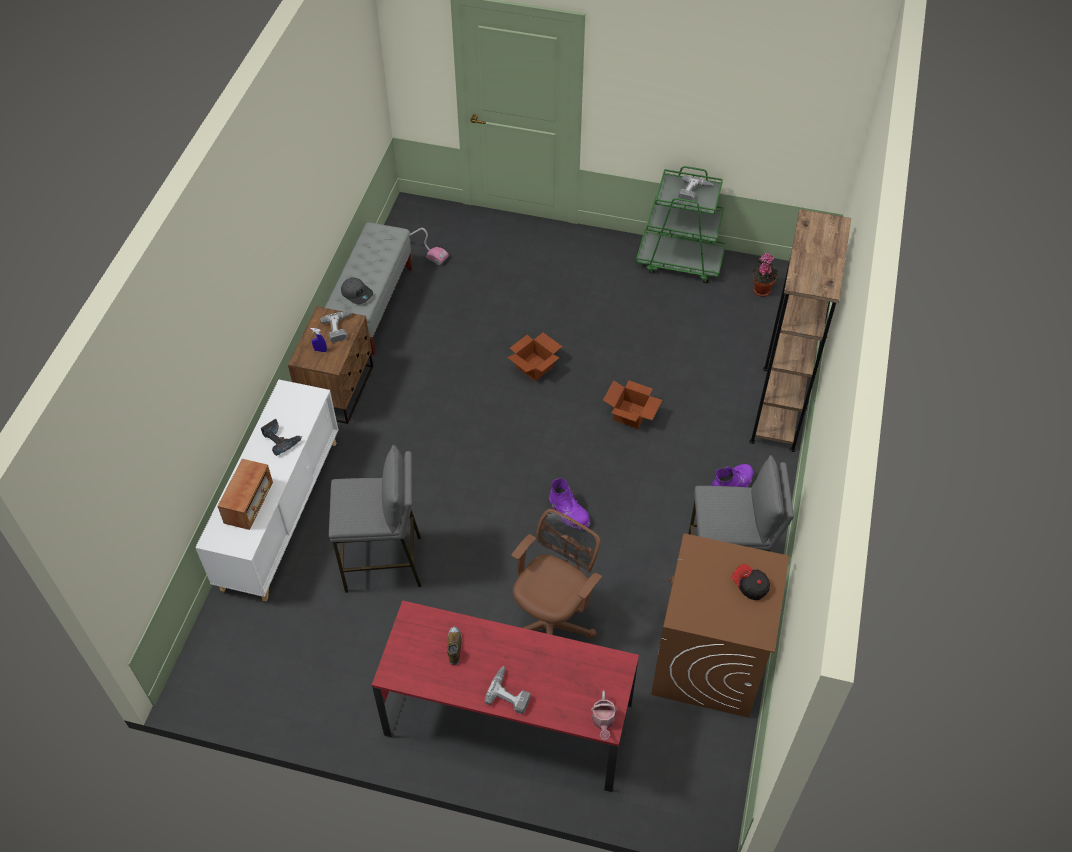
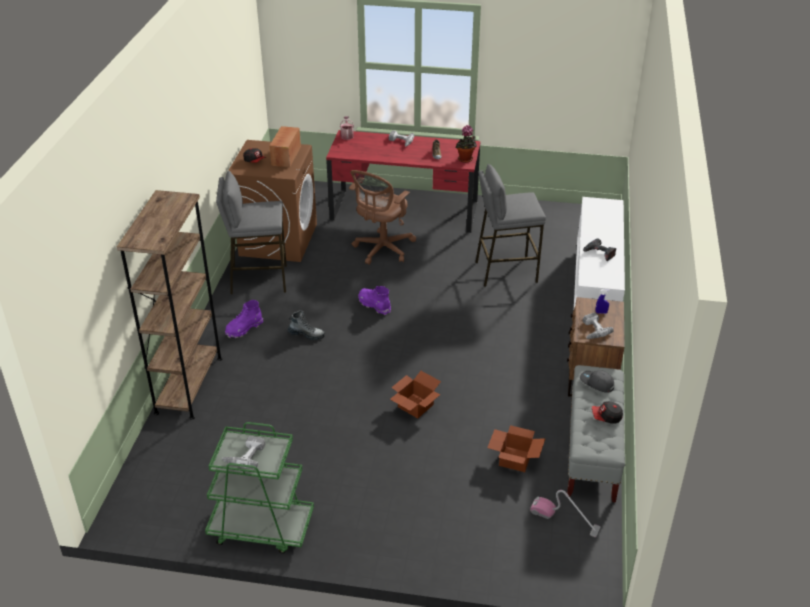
camera: 175 degrees right, 15 degrees down
radio [218,459,273,530] -> radio moved to [270,126,301,167]
cardboard box [603,380,662,429] -> cardboard box moved to [487,425,546,472]
potted plant [752,253,778,297] -> potted plant moved to [455,125,477,163]
none -> boot [287,310,325,340]
none -> cap [592,401,623,424]

